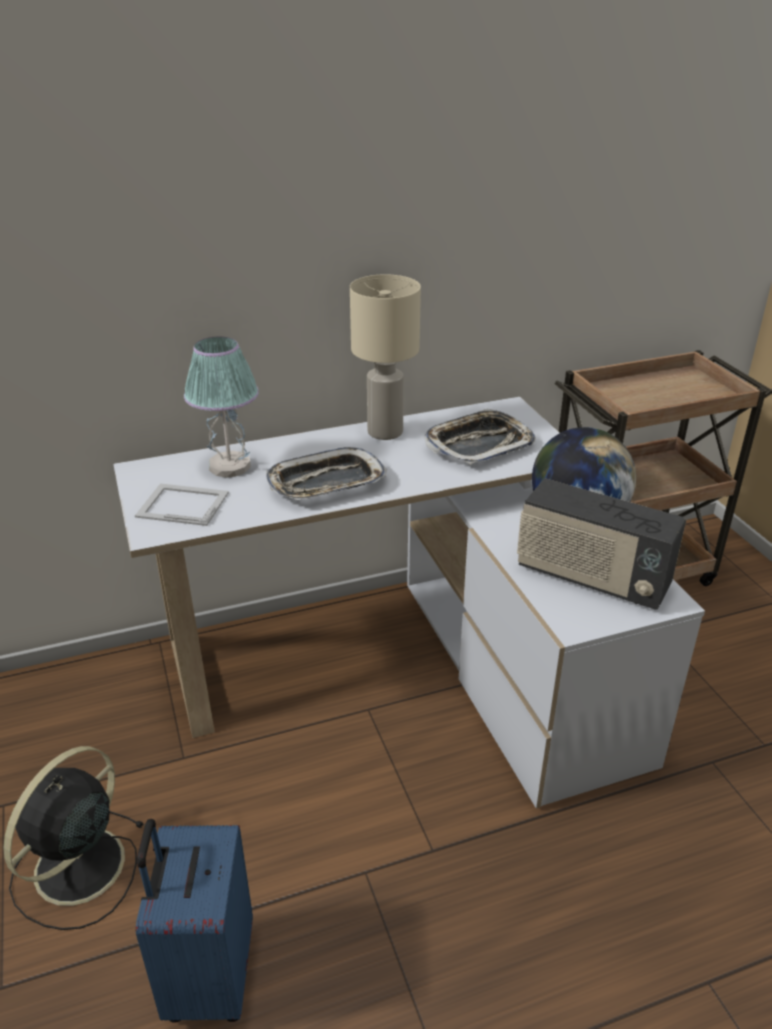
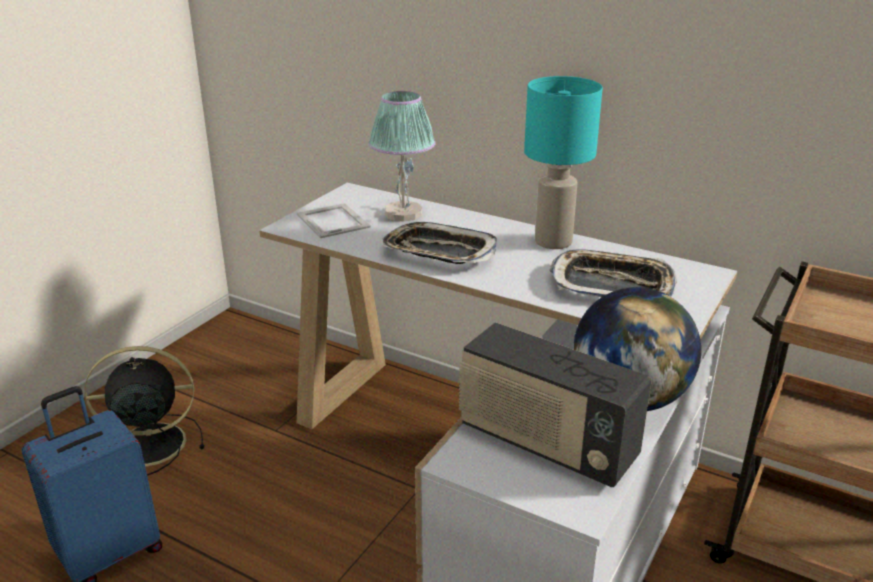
camera: 50 degrees right, 5 degrees down
beige table lamp [350,274,421,440] -> turquoise table lamp [524,76,603,249]
radio [517,478,686,609] -> radio turned 45 degrees counterclockwise [459,322,652,487]

